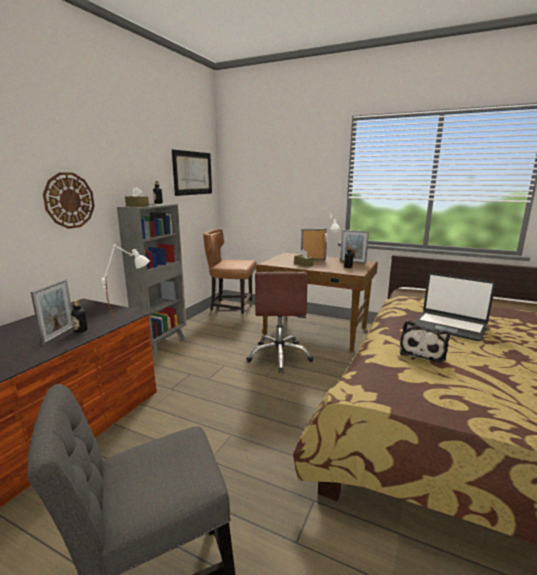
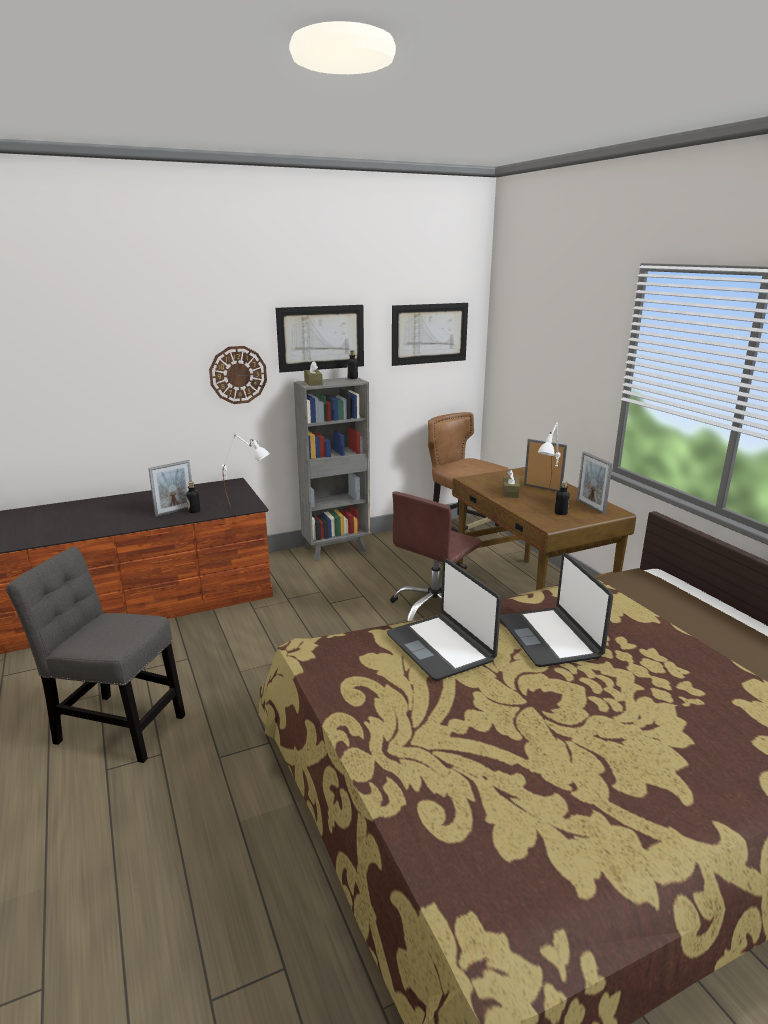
camera: 40 degrees right, 5 degrees up
plush toy [400,320,450,363] -> laptop [387,558,501,681]
none -> picture [276,305,364,373]

